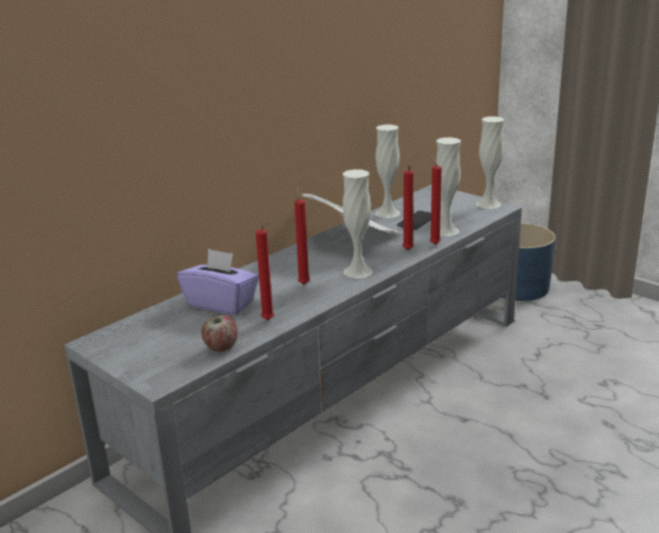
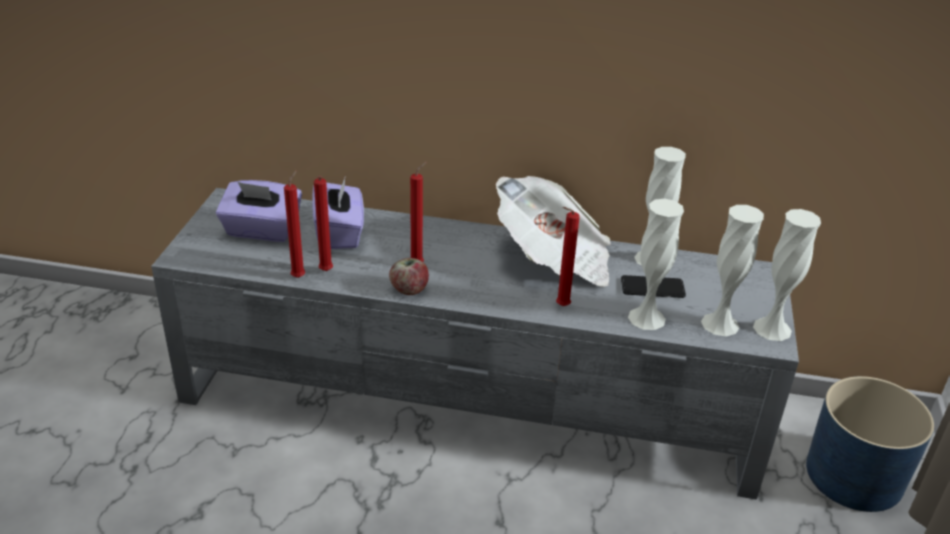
camera: 55 degrees right, 10 degrees up
apple [201,315,238,352] -> apple moved to [389,258,429,295]
white vase [343,169,373,278] -> white vase moved to [701,205,764,336]
red candle [430,156,442,245] -> red candle moved to [284,170,305,278]
none -> purple tissue box [216,180,302,242]

